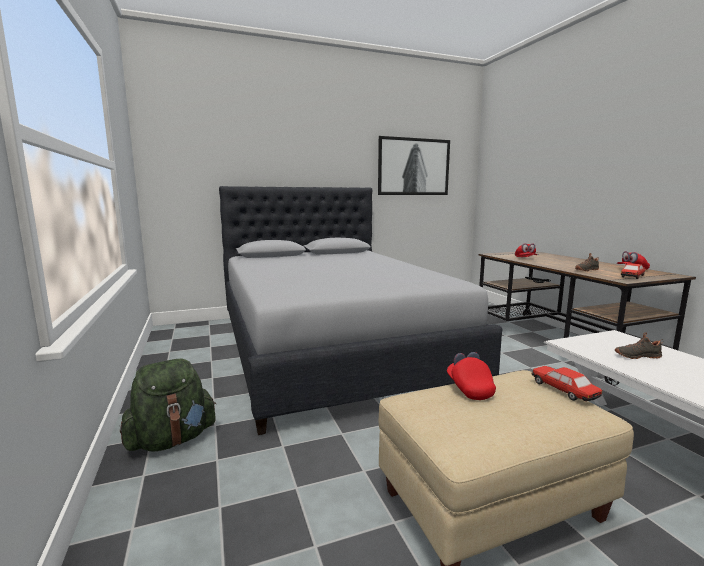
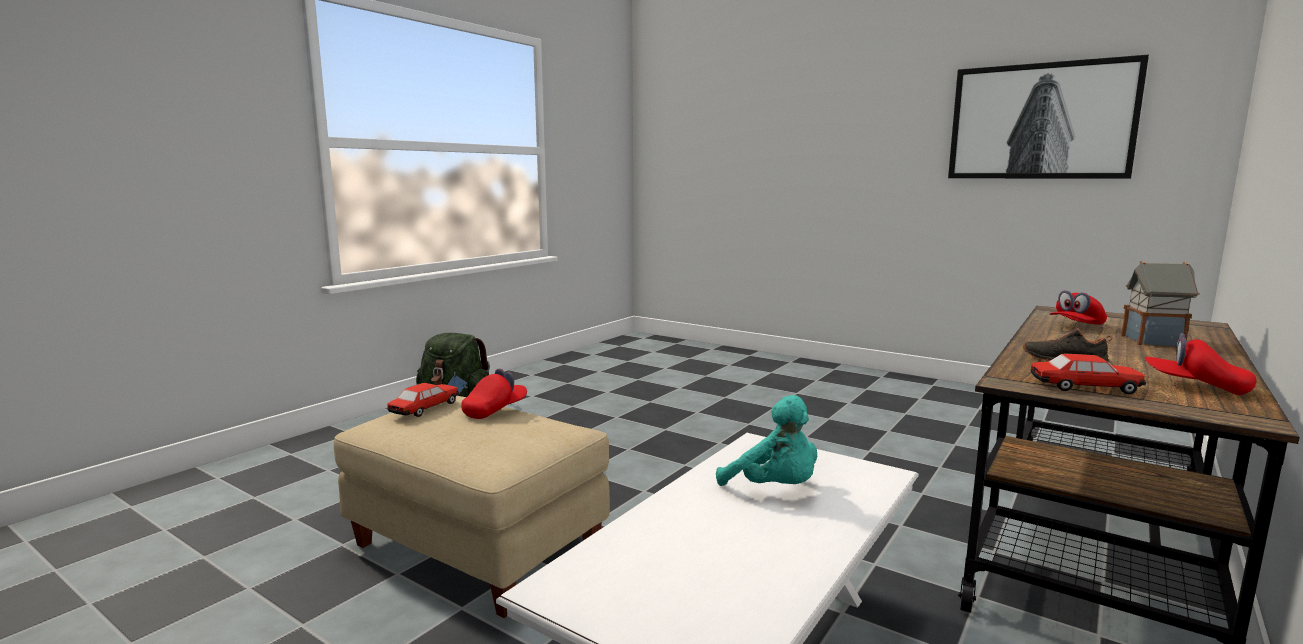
camera: 55 degrees right, 0 degrees up
grey bed [219,186,502,435] -> none
toy car [531,366,602,402] -> toy car moved to [387,383,459,417]
black shoe [615,332,663,359] -> turquoise plush toy [716,395,817,486]
none -> toy house [1121,261,1200,346]

